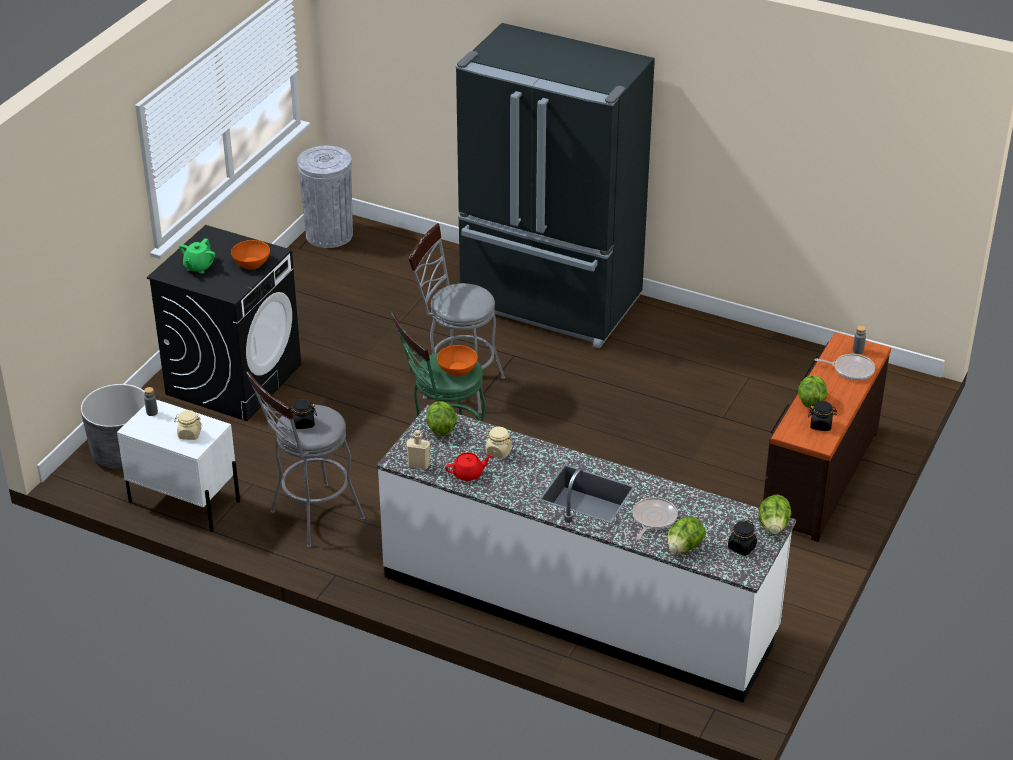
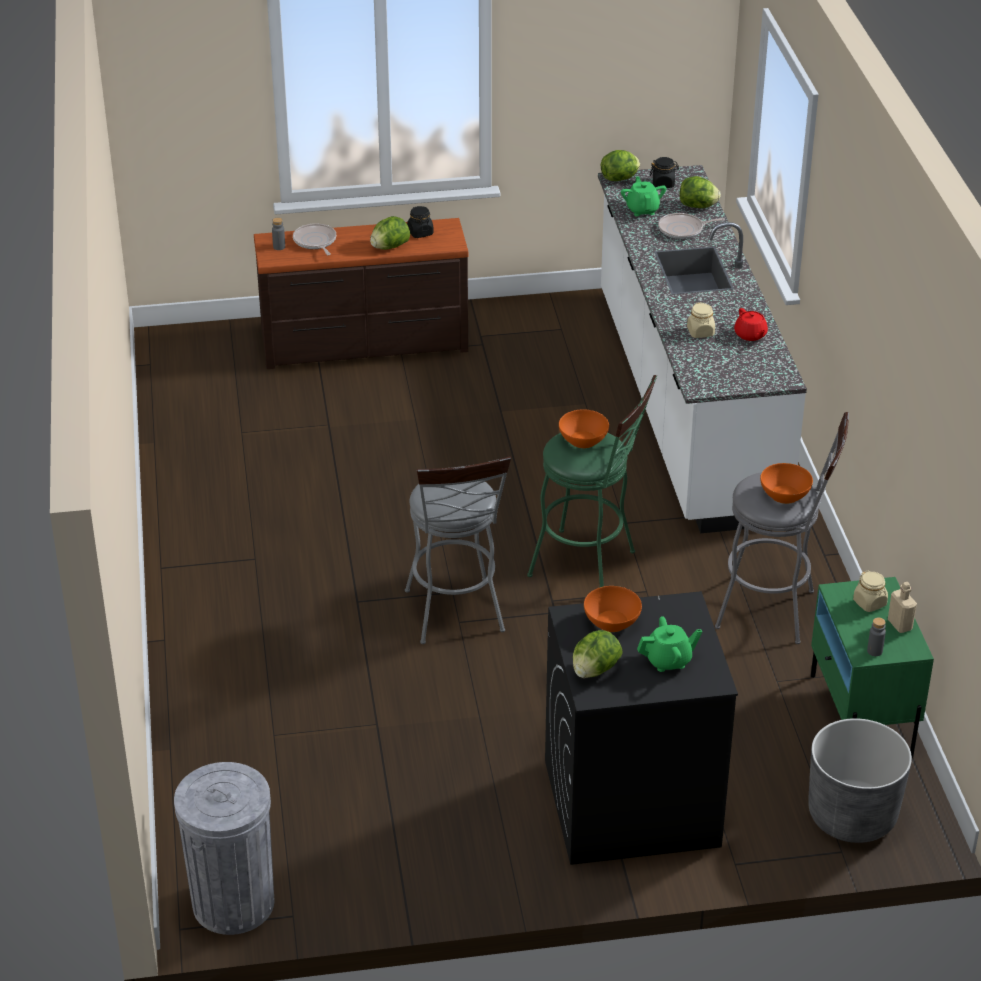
camera: 125 degrees left, 0 degrees up
white nightstand [117,400,240,532] -> green nightstand [811,577,934,758]
black jar [290,399,317,429] -> orange bowl [760,463,813,504]
beige bottle [406,430,430,469] -> beige bottle moved to [888,582,917,633]
lettuce [426,401,457,436] -> lettuce moved to [573,630,623,678]
red teapot [445,453,493,481] -> red teapot turned 150 degrees counterclockwise [734,308,768,341]
black fridge [456,23,655,349] -> none
none -> green teapot [621,176,666,216]

